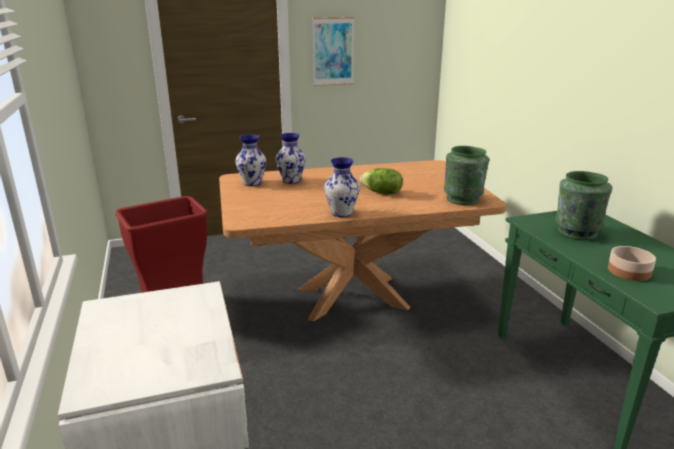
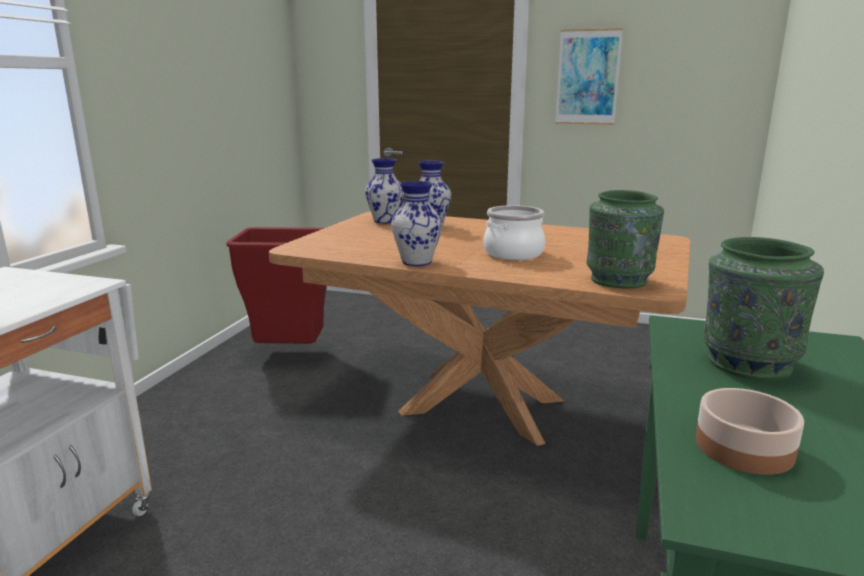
camera: 35 degrees right, 5 degrees down
lettuce [360,168,403,194] -> cooking pot [483,205,545,260]

